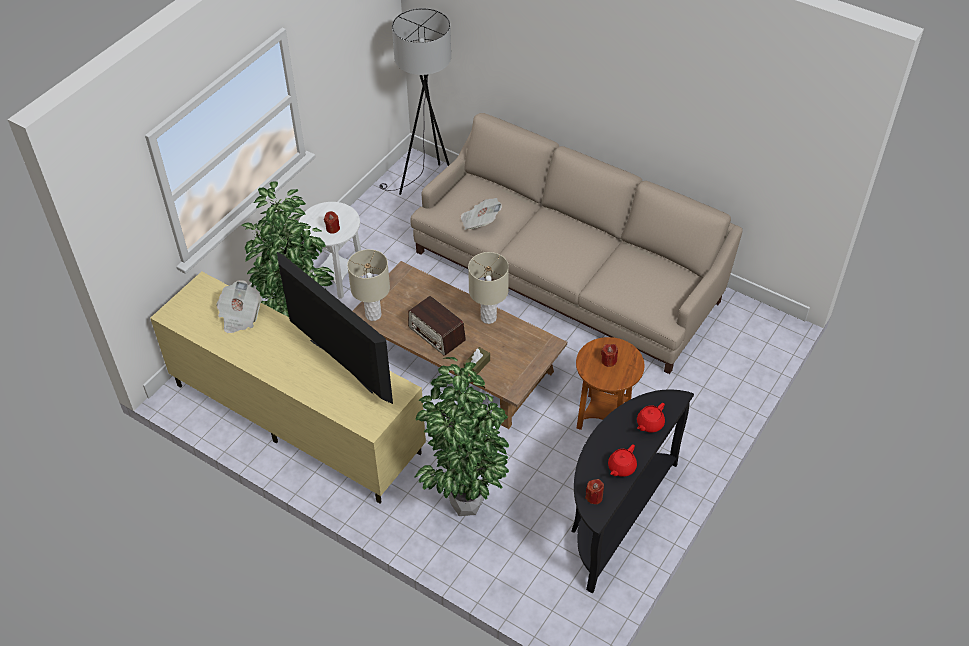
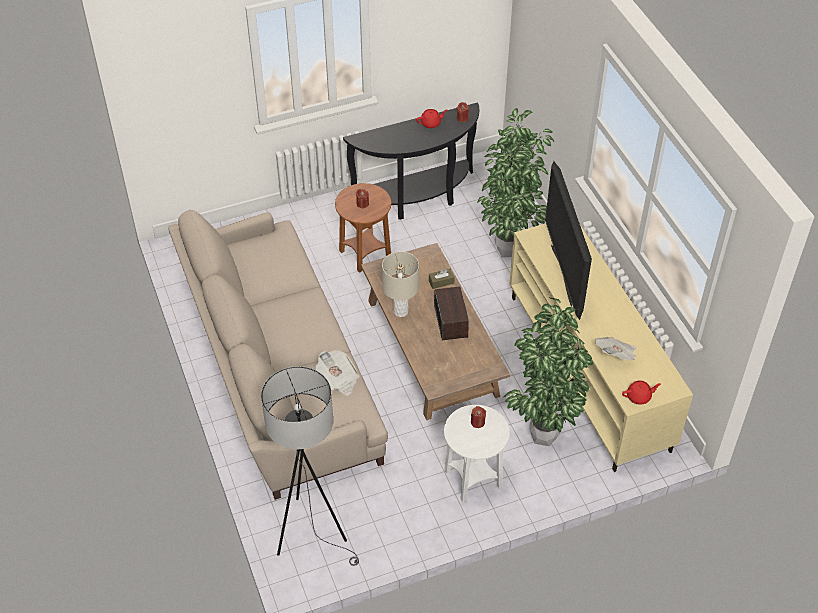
camera: 145 degrees left, 0 degrees up
beige table lamp [347,249,390,321] -> none
red teapot [637,403,665,433] -> red teapot moved to [622,380,661,405]

